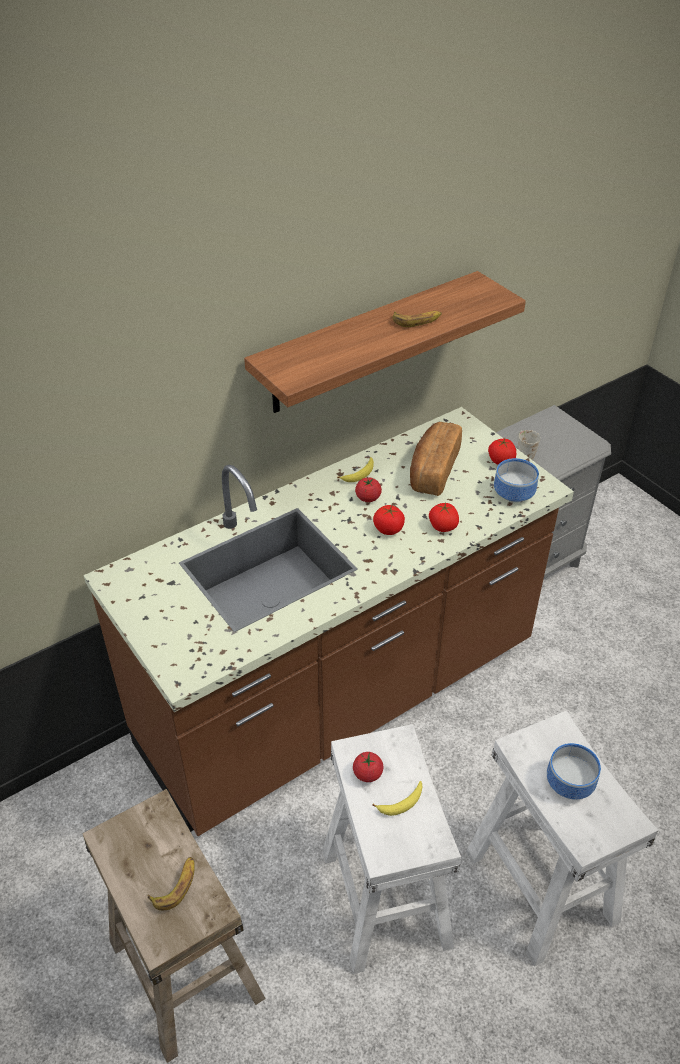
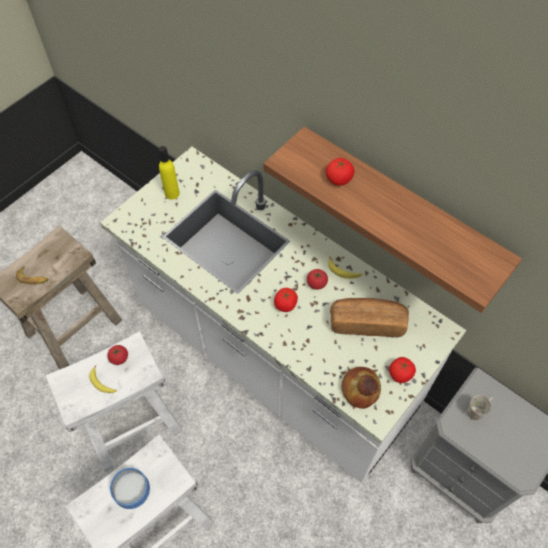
camera: 75 degrees right, 15 degrees up
brown counter [83,407,574,836] -> white counter [100,147,466,483]
banana [392,311,442,327] -> none
tomato [429,503,459,532] -> tomato moved to [326,158,355,186]
bowl [494,458,539,502] -> bread [341,367,381,409]
none -> yellow bottle [159,146,180,200]

